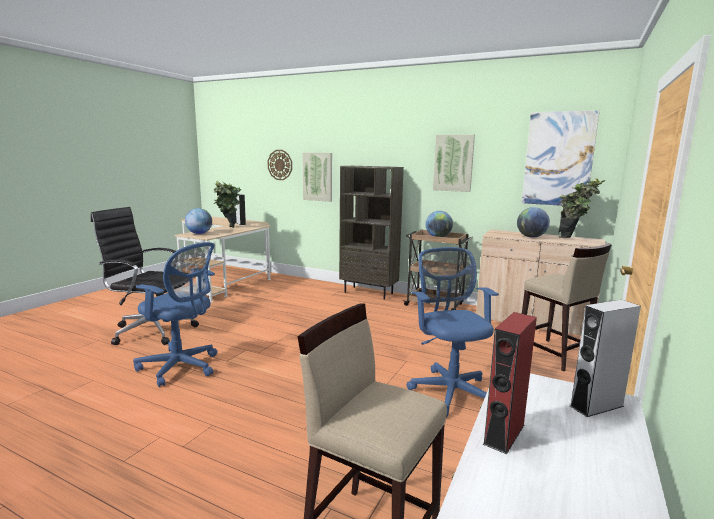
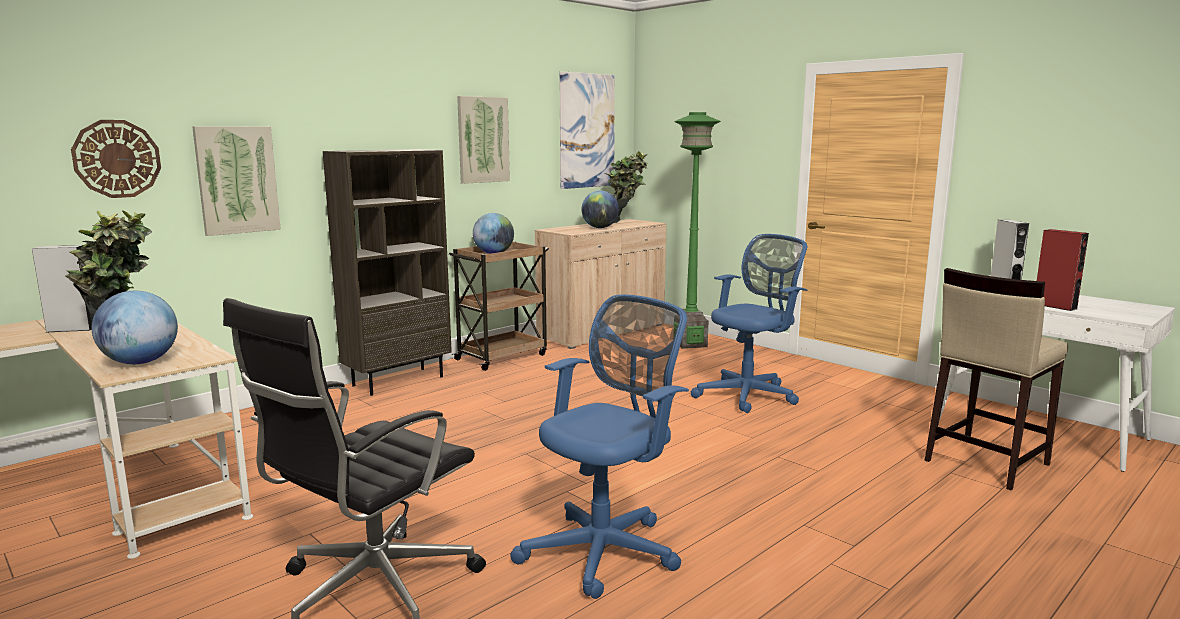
camera: 70 degrees left, 0 degrees up
blue office chair [407,247,499,418] -> blue office chair turned 135 degrees clockwise [691,234,808,413]
beige stool [522,243,612,371] -> green floor lamp [674,112,721,349]

